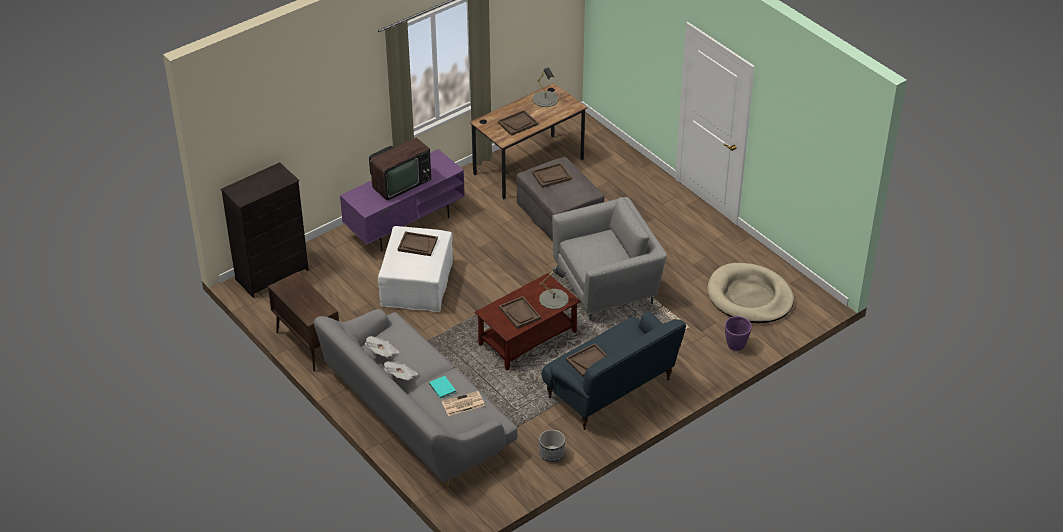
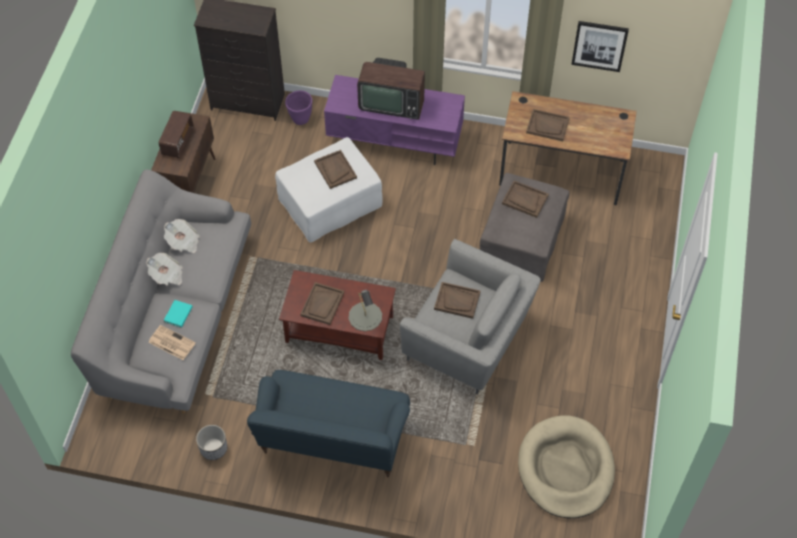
camera: 50 degrees right, 15 degrees up
grey table lamp [532,67,559,107] -> none
brown tray [566,344,607,377] -> brown tray moved to [434,282,481,319]
purple planter [725,316,752,351] -> purple planter moved to [285,91,312,125]
none -> radio [159,111,194,158]
none -> picture [571,21,629,72]

